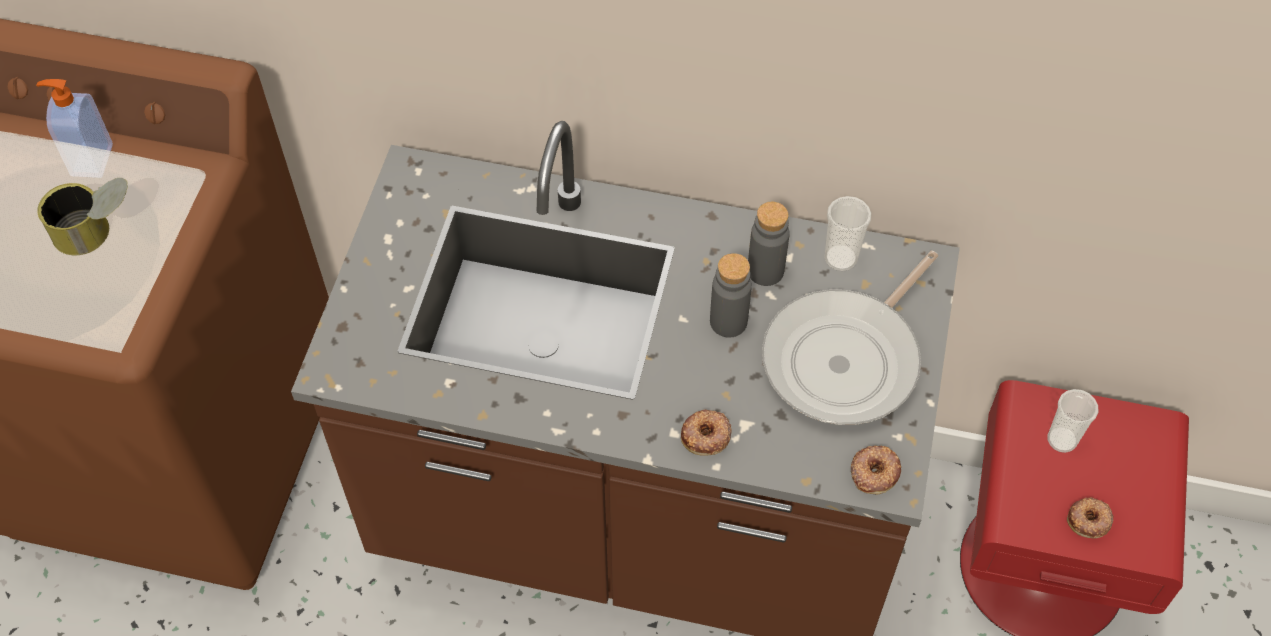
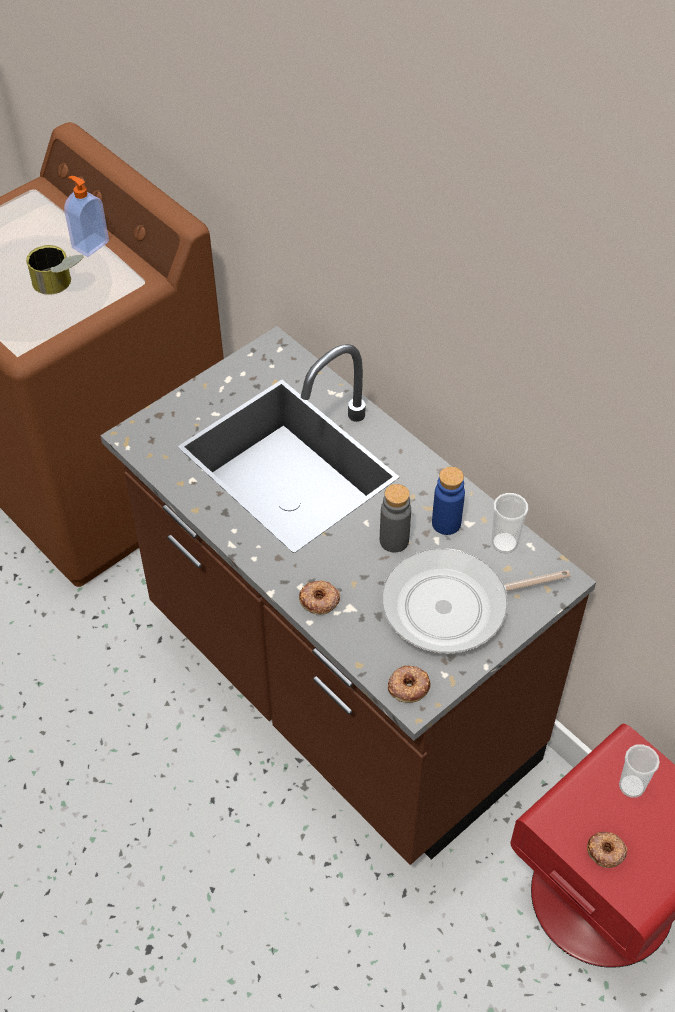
camera: 35 degrees right, 5 degrees down
grey bottle [748,202,790,286] -> blue bottle [432,467,465,535]

